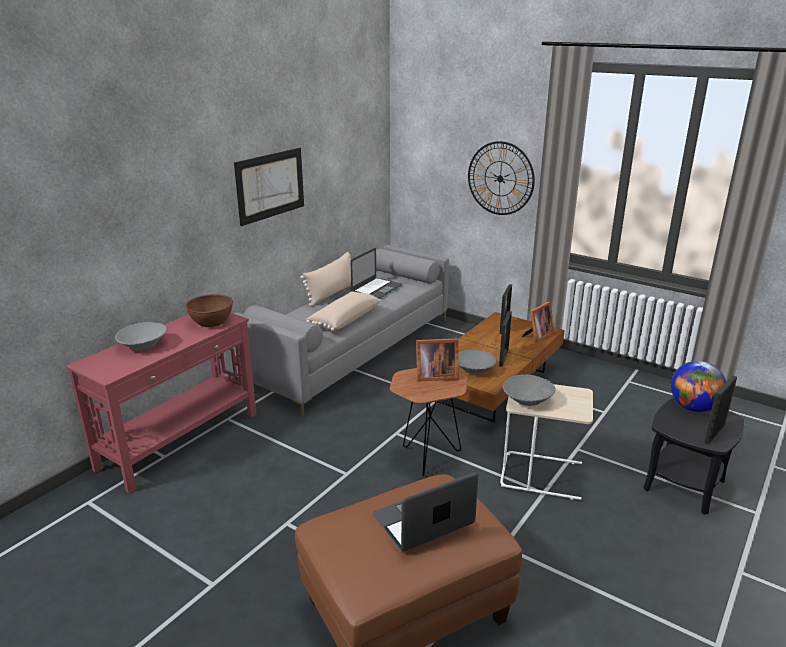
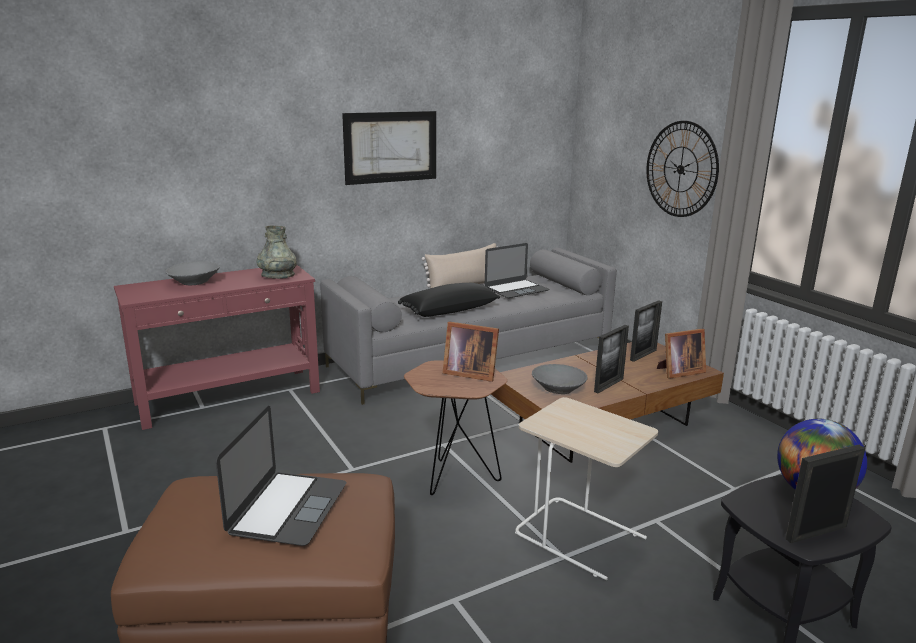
camera: 25 degrees right, 5 degrees down
brown bowl [185,294,233,327] -> grey vase [256,226,297,279]
beige pillow [306,292,381,331] -> black pillow [398,283,500,317]
laptop [372,472,478,551] -> laptop turned 105 degrees clockwise [216,406,346,546]
grey bowl [503,374,556,406] -> none

